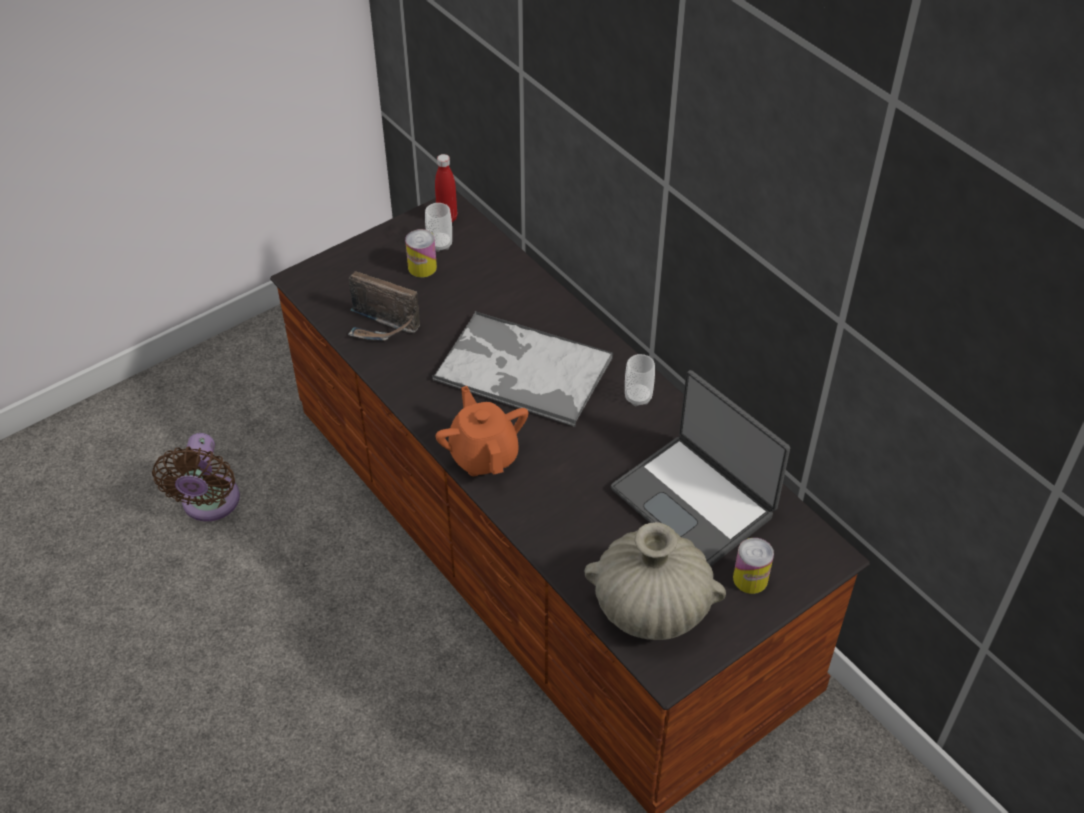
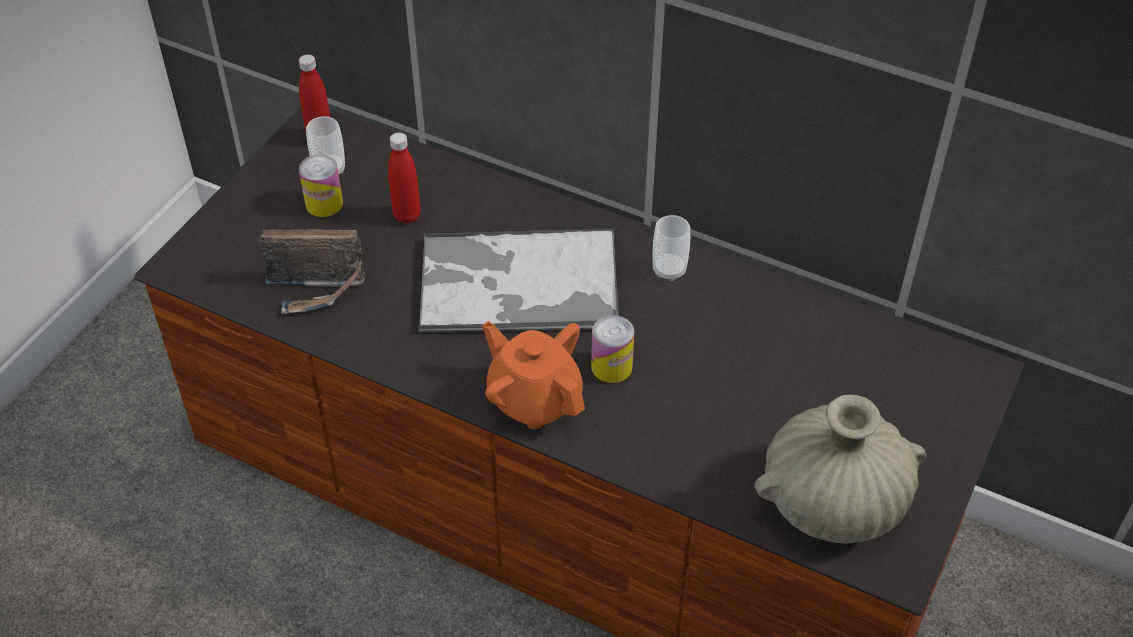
camera: 25 degrees left, 0 degrees up
brown fan [152,433,240,521] -> none
laptop [611,370,790,566] -> none
can [733,538,774,594] -> can moved to [591,315,634,383]
none -> red bottle [388,132,421,224]

